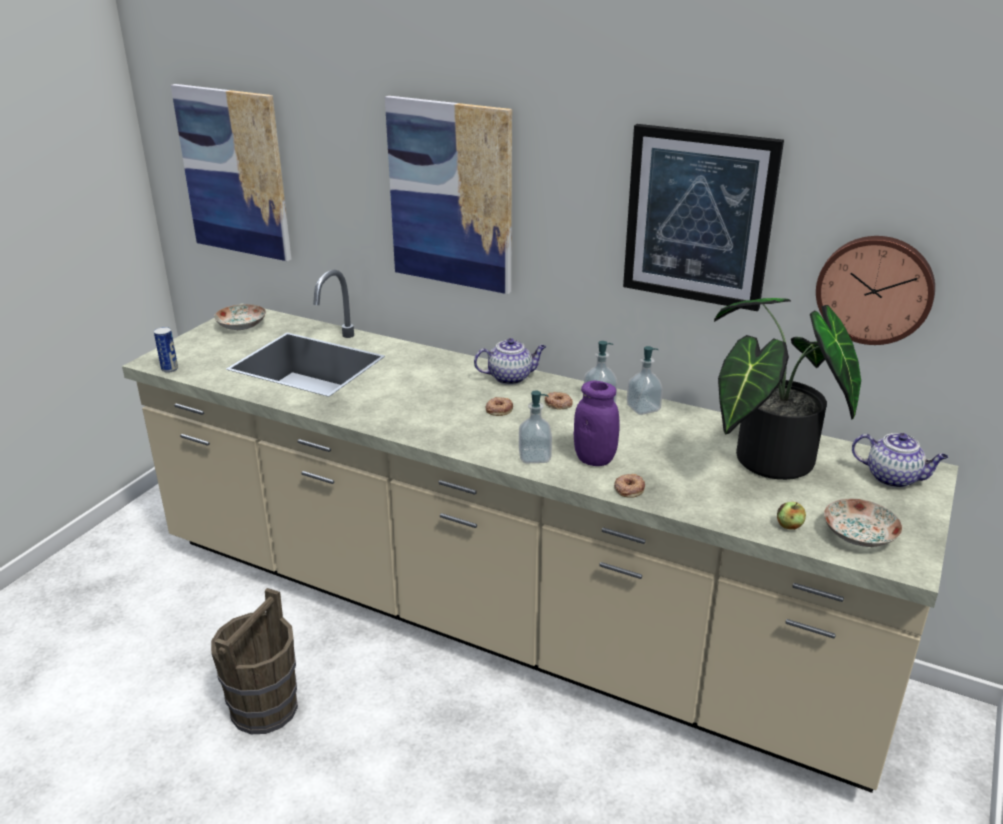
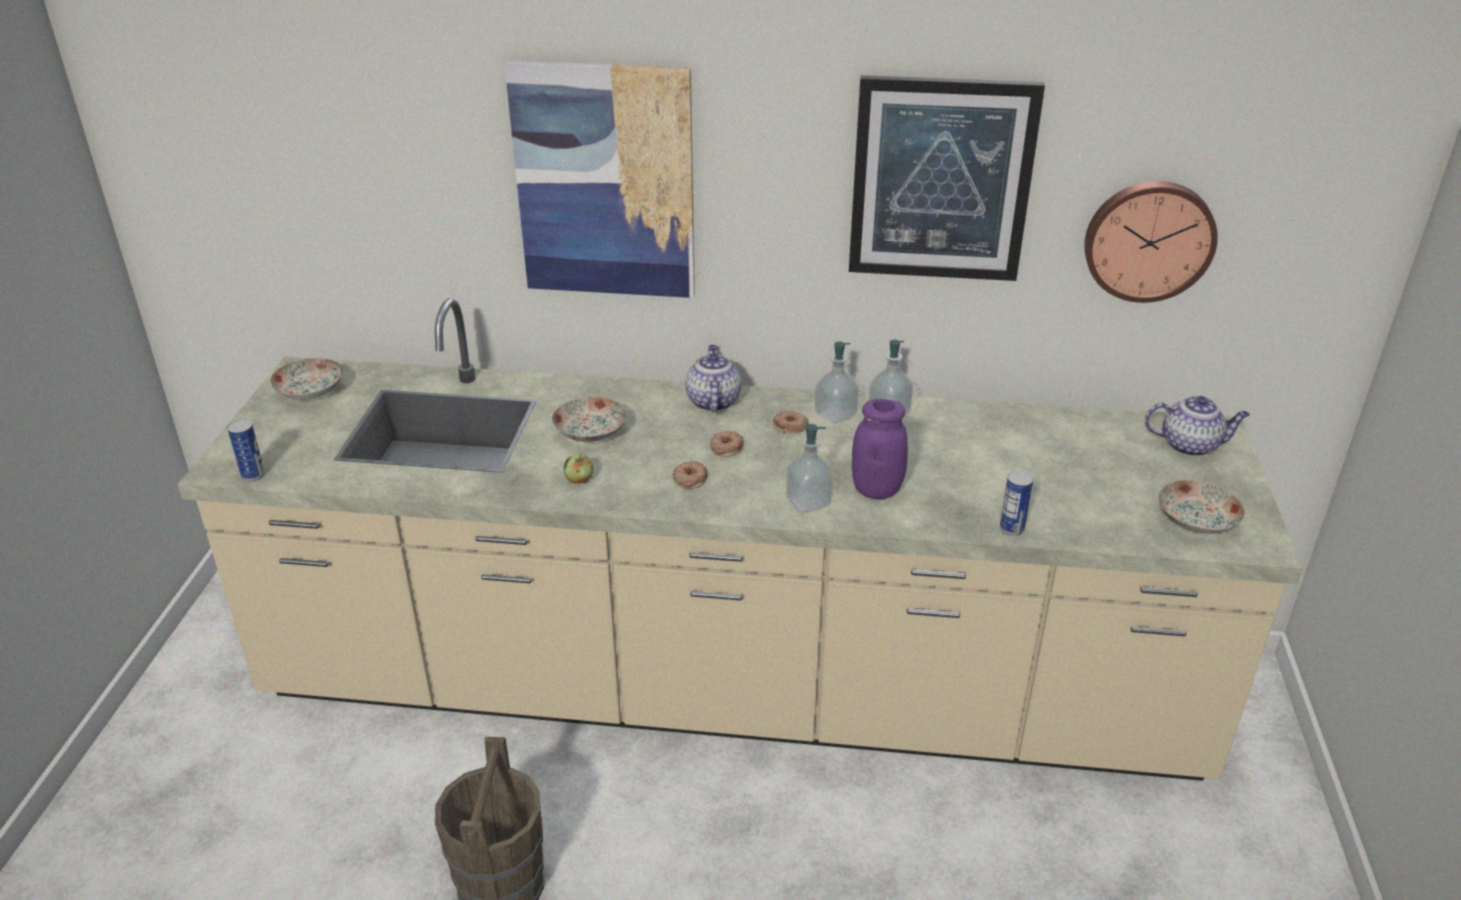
camera: 20 degrees left, 5 degrees up
picture [171,84,291,261] -> none
teapot [474,338,546,385] -> teapot turned 60 degrees counterclockwise [685,345,742,411]
donut [614,474,645,498] -> donut moved to [673,460,707,489]
potted plant [714,298,861,480] -> none
apple [777,502,806,530] -> apple moved to [564,454,594,484]
none -> plate [552,397,627,442]
none -> can [1000,471,1033,536]

